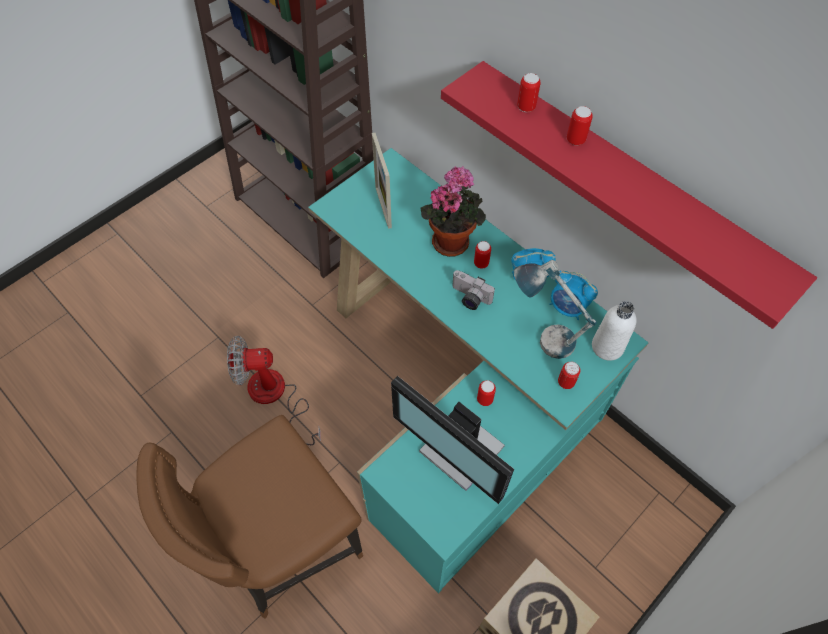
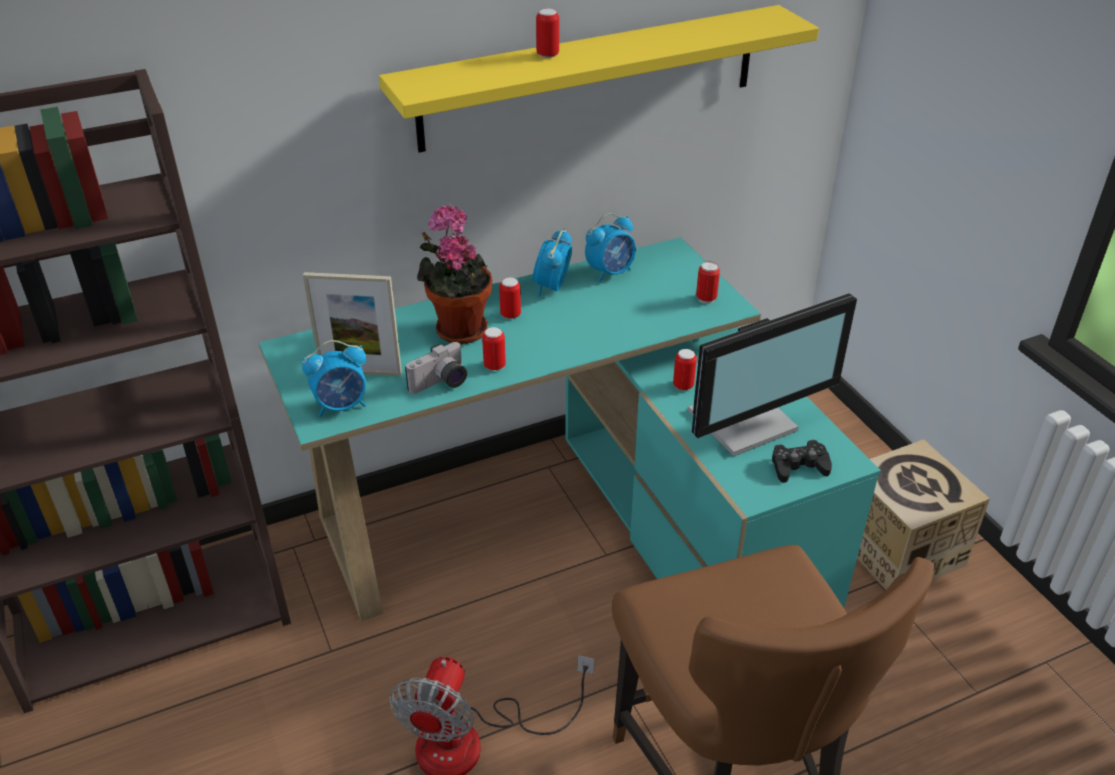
camera: 70 degrees left, 20 degrees down
red shelf [441,61,817,329] -> yellow shelf [379,5,819,153]
camera [452,270,495,310] -> camera moved to [405,342,467,394]
table lamp [514,260,597,359] -> none
can [517,73,541,112] -> can moved to [482,327,506,371]
white bottle [592,301,637,361] -> none
none -> alarm clock [302,340,366,417]
none -> black game controller [772,440,832,483]

